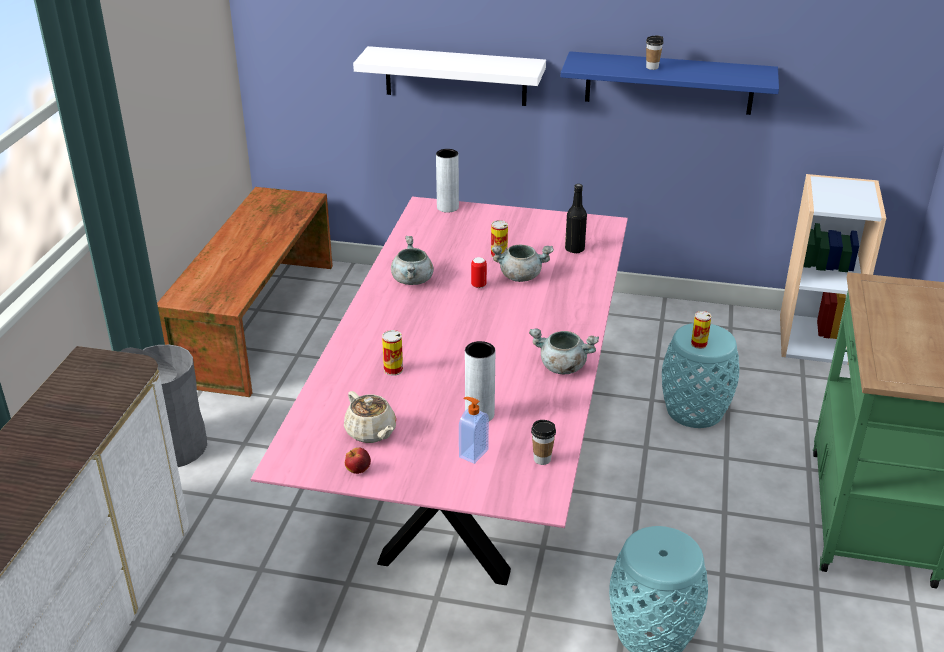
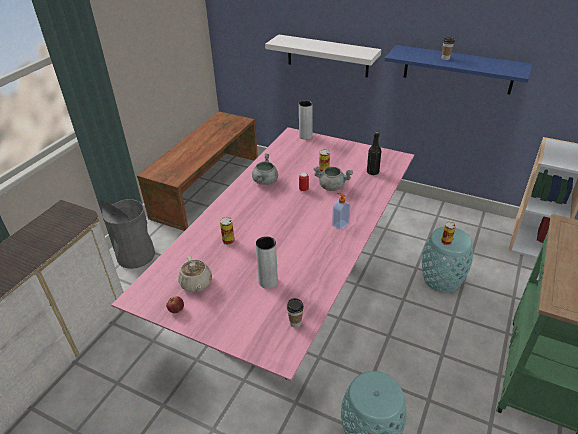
camera: 15 degrees right, 5 degrees up
soap dispenser [459,397,489,464] -> soap dispenser moved to [332,193,351,230]
grey cooking pot [529,328,599,374] -> none

